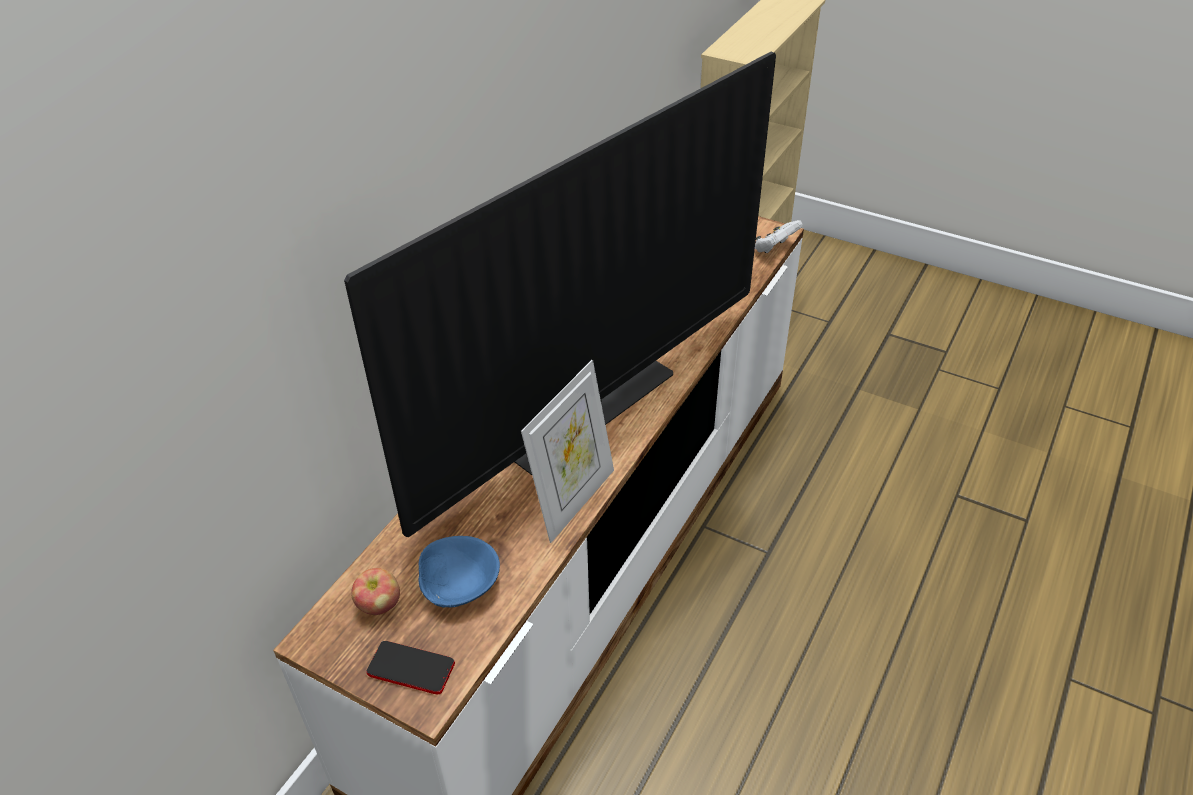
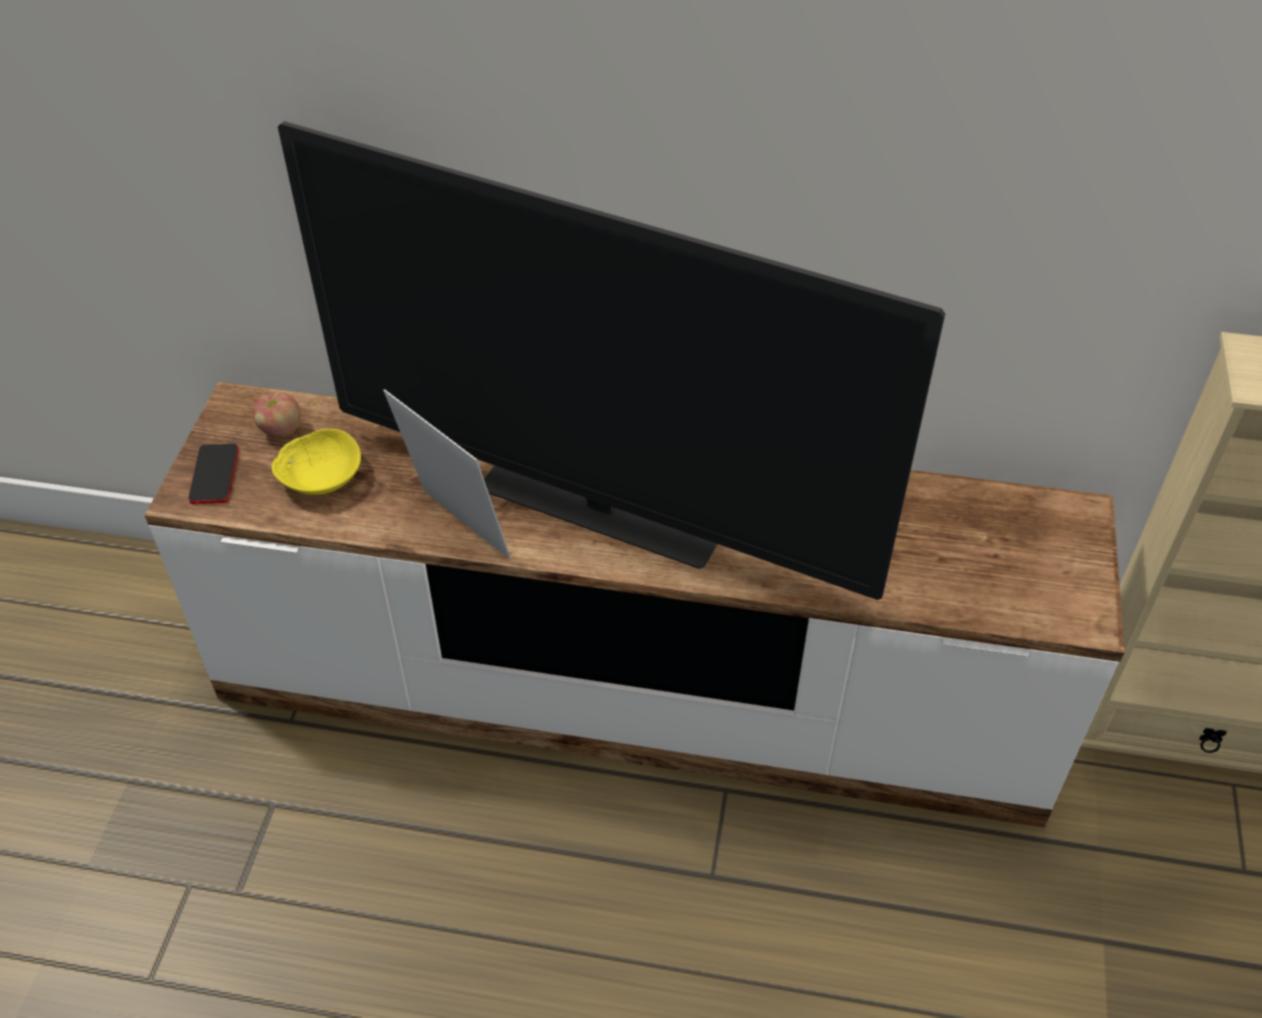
camera: 70 degrees right, 5 degrees up
blue bowl [418,536,500,608] -> yellow bowl [272,429,361,495]
picture frame [521,360,614,543] -> picture frame turned 150 degrees counterclockwise [383,389,511,559]
white game controller [755,220,803,253] -> none

